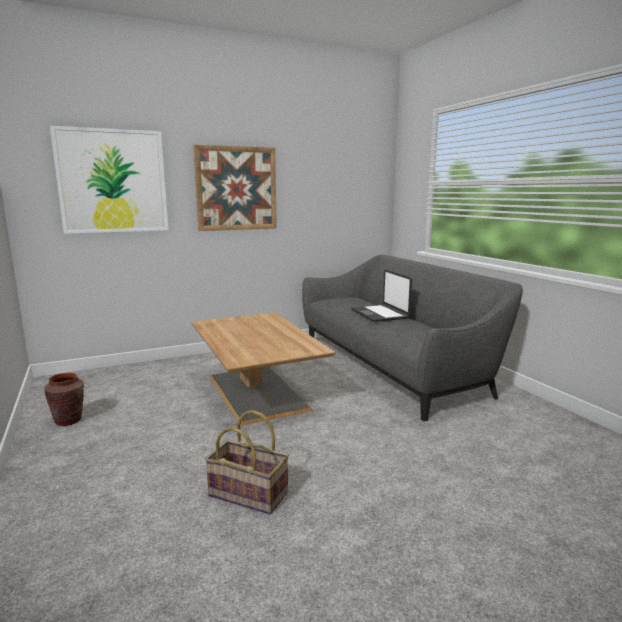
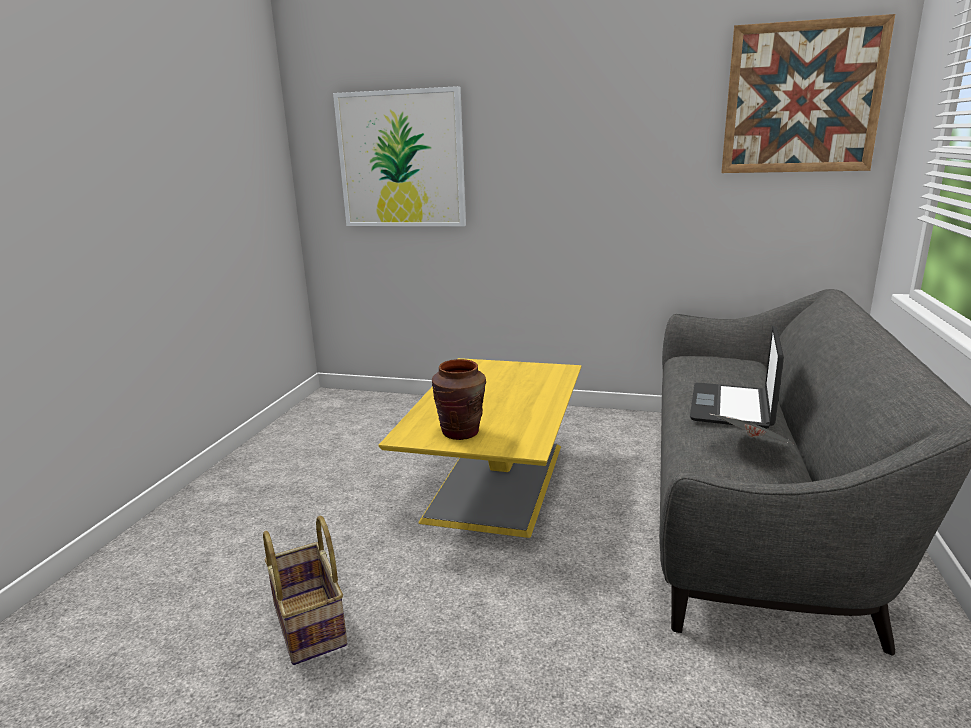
camera: 40 degrees right, 5 degrees up
brown vase [44,373,84,426] -> brown vase moved to [432,359,486,440]
brown coffee table [191,312,335,426] -> yellow coffee table [379,358,582,538]
picture [193,145,277,231] -> picture moved to [721,14,895,173]
none -> newspaper [710,414,795,444]

